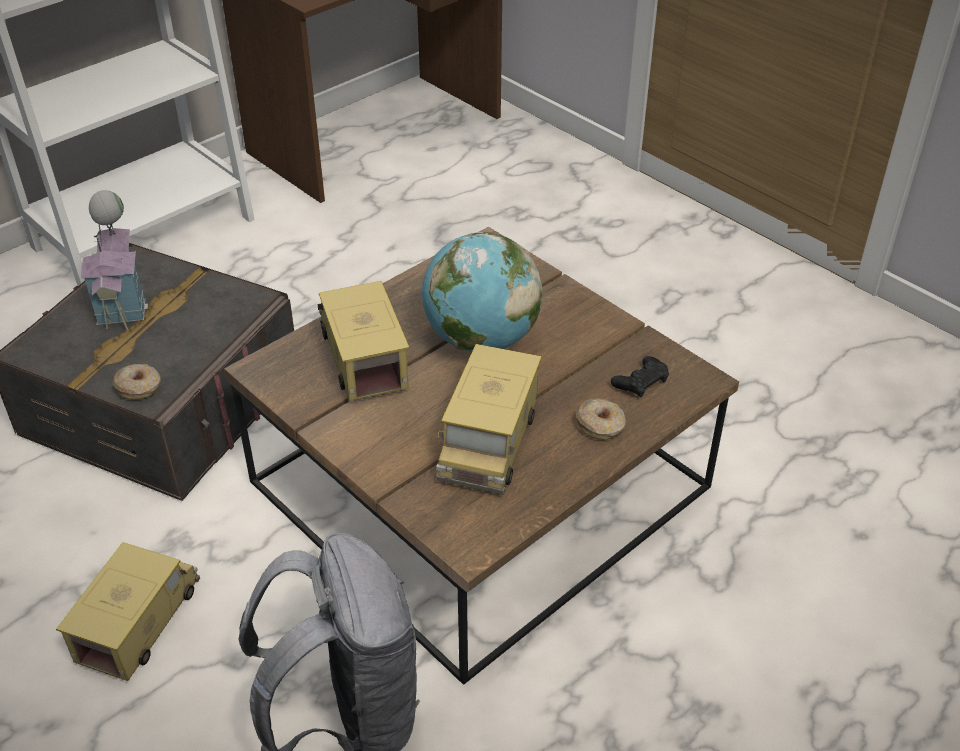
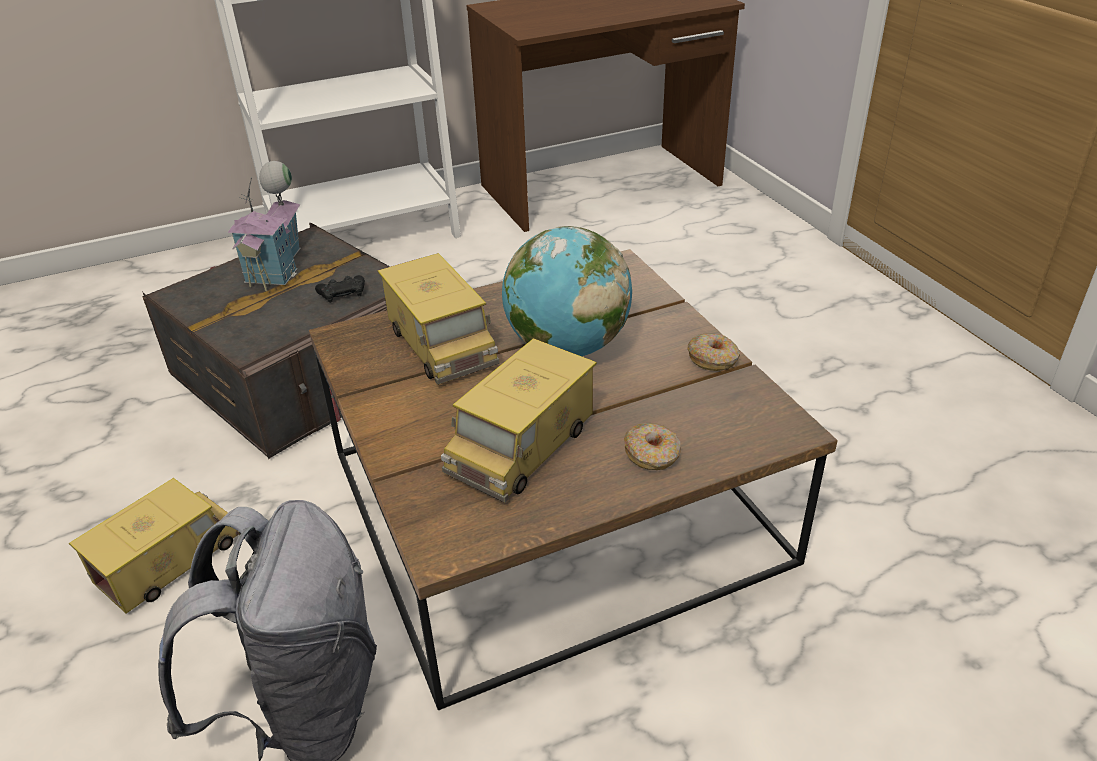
camera: 20 degrees right, 5 degrees down
donut [112,364,161,400] -> donut moved to [688,333,740,371]
toy truck [318,281,410,402] -> toy truck turned 150 degrees clockwise [378,253,500,385]
black game controller [611,356,669,397] -> black game controller moved to [315,275,365,303]

